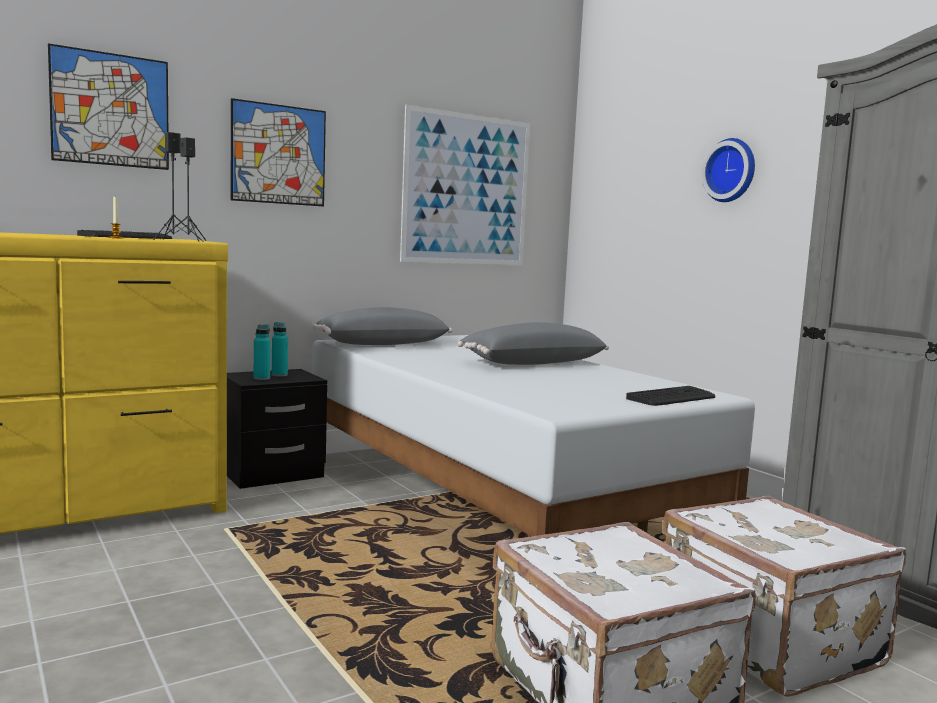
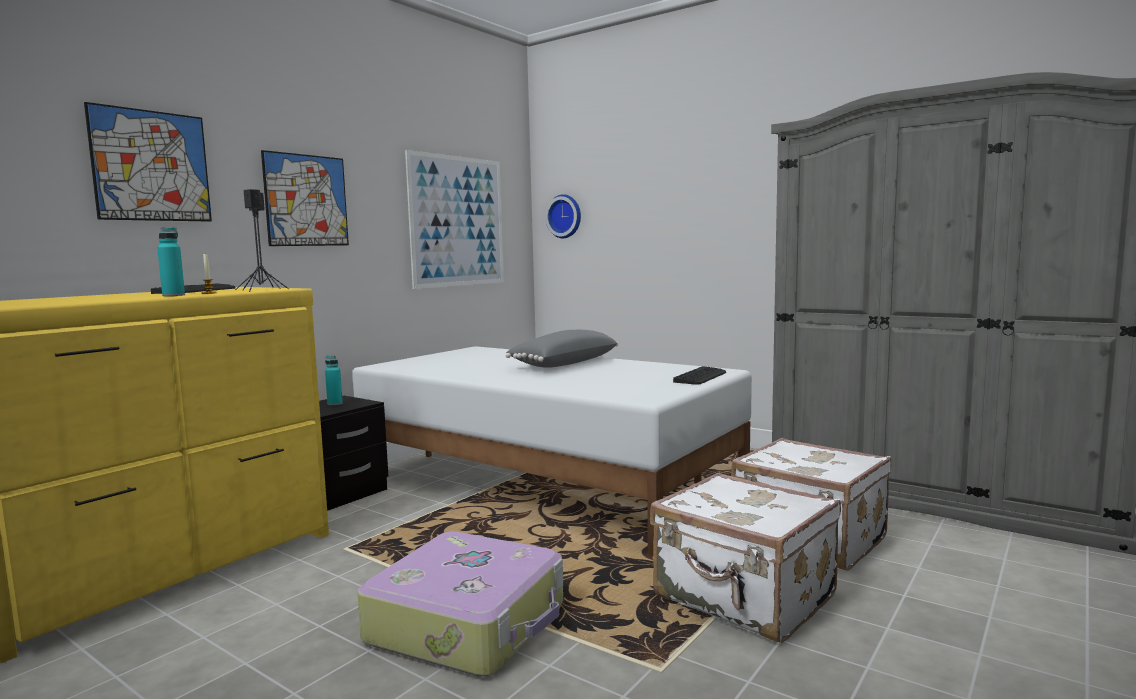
camera: 20 degrees left, 0 degrees up
turquoise bottle [254,324,271,380] -> turquoise bottle moved to [157,227,185,296]
grey pillow [312,307,453,345] -> none
wall clock [701,138,755,202] -> wall clock moved to [545,194,581,238]
none -> suitcase [357,531,563,677]

